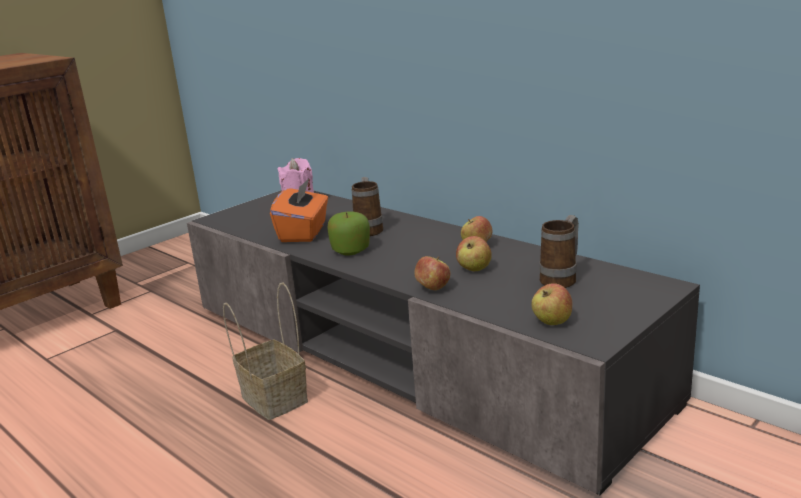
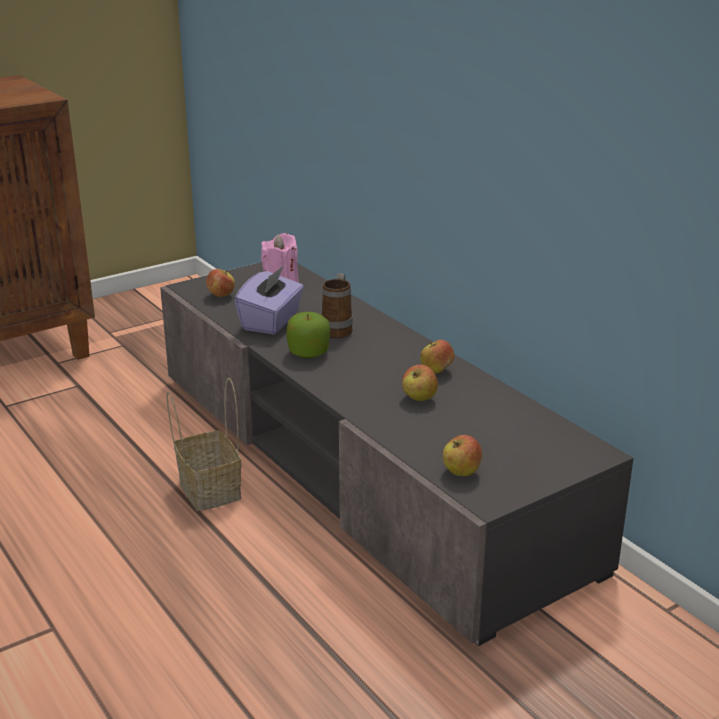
camera: 10 degrees right, 5 degrees up
orange tissue box [270,178,328,242] -> purple tissue box [235,266,304,334]
apple [414,256,450,290] -> apple moved to [206,269,235,297]
mug [539,215,579,288] -> none

